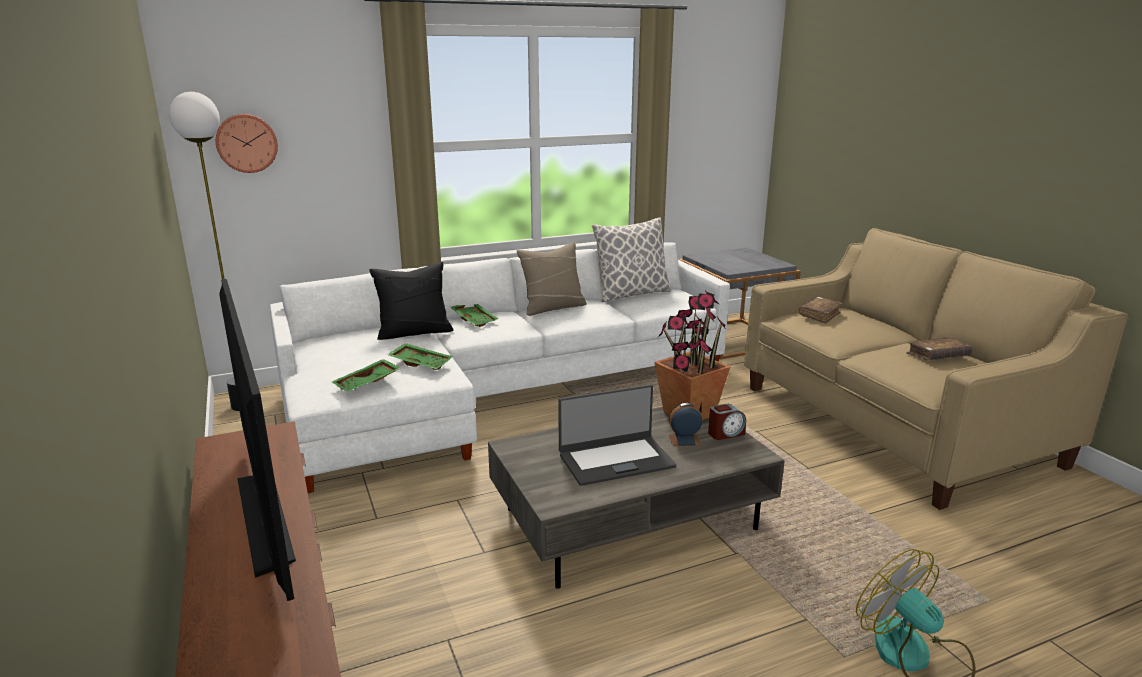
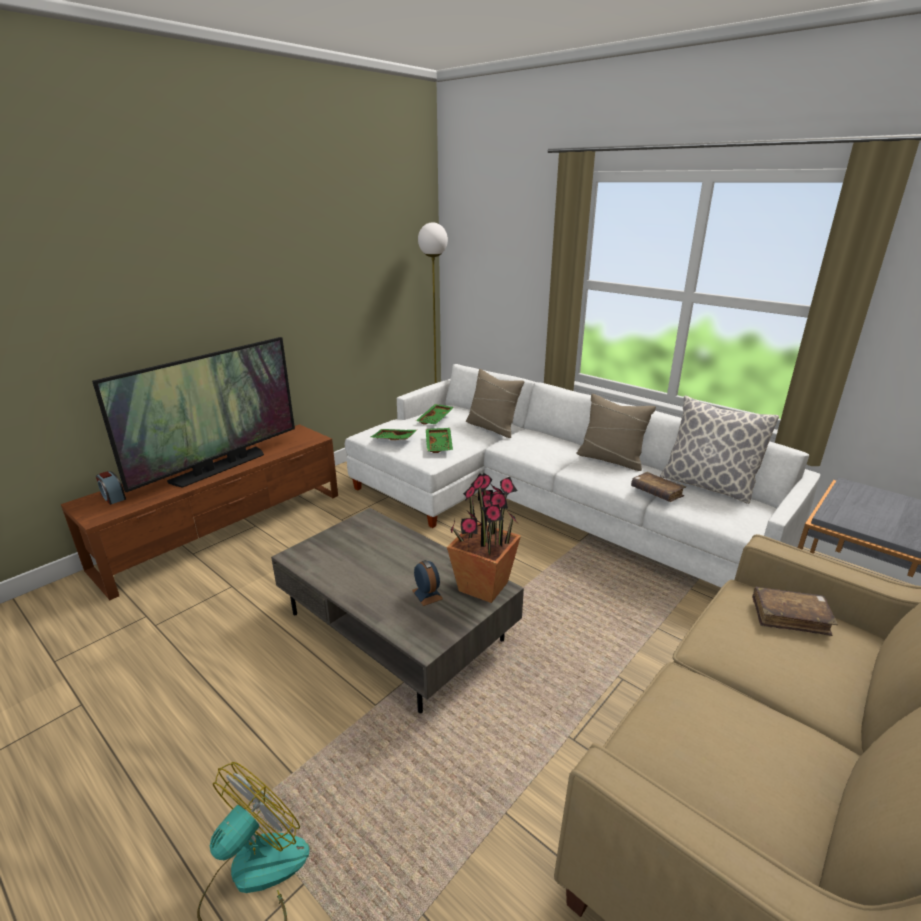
camera: 65 degrees right, 5 degrees up
wall clock [216,114,278,173] -> none
black pillow [369,262,453,340] -> beige pillow [466,369,525,438]
green tray [450,304,499,327] -> green tray moved to [416,404,454,425]
laptop [558,384,676,486] -> none
alarm clock [708,404,746,440] -> alarm clock moved to [96,471,126,505]
brown book [906,336,973,360] -> brown book moved to [631,472,686,502]

